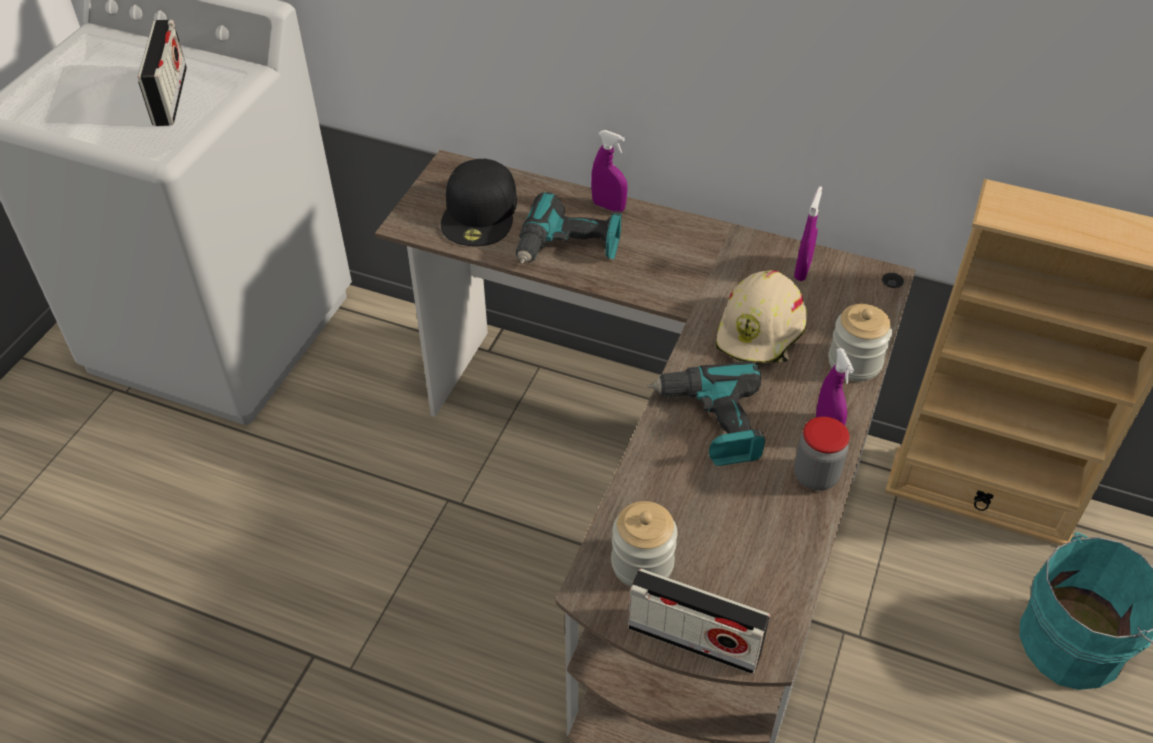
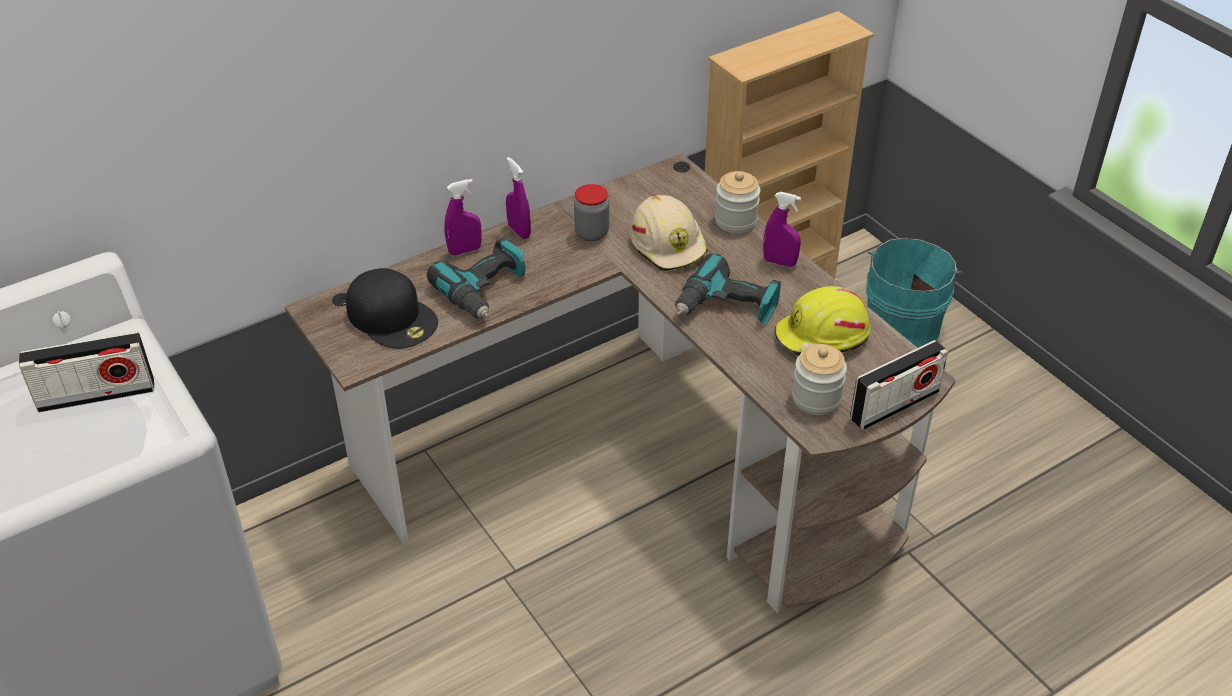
camera: 55 degrees left, 5 degrees down
radio [138,20,187,126] -> radio turned 135 degrees clockwise [19,332,154,413]
purple spray bottle [794,186,822,281] -> purple spray bottle moved to [506,157,531,239]
jar [794,417,849,490] -> jar moved to [574,184,609,241]
none -> yellow hard hat [775,286,871,356]

